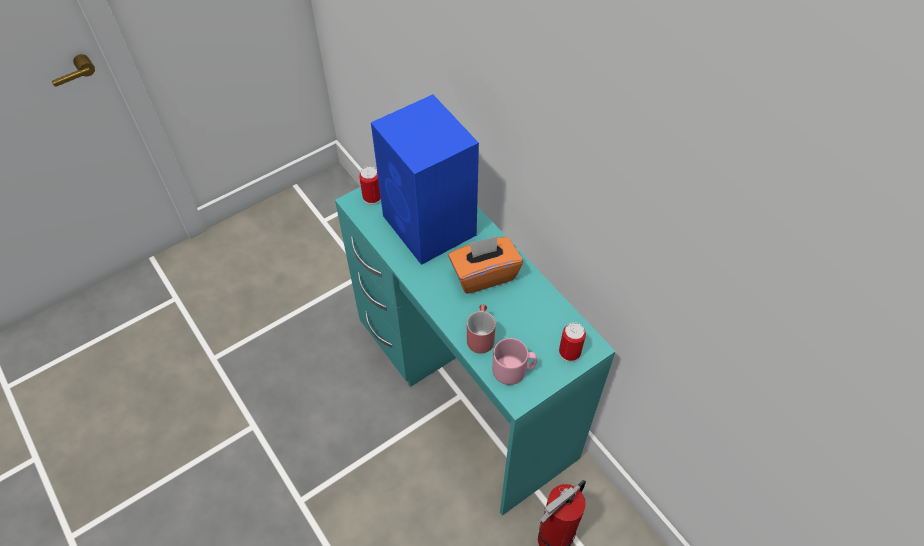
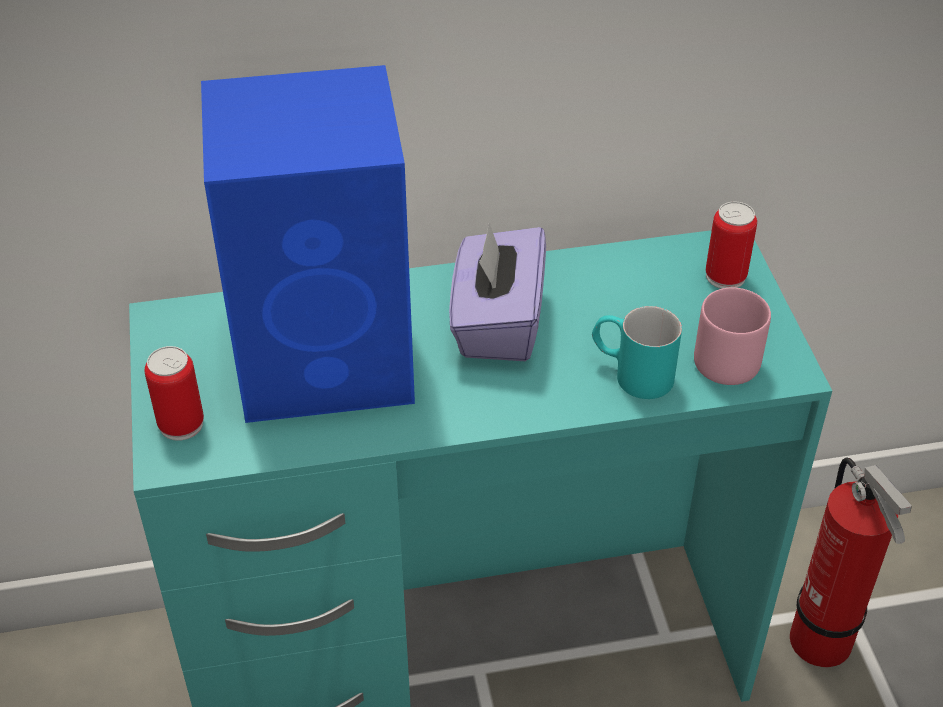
camera: 65 degrees left, 10 degrees down
orange tissue box [448,236,523,294] -> purple tissue box [449,223,546,361]
red mug [467,304,496,354] -> turquoise mug [592,306,682,399]

